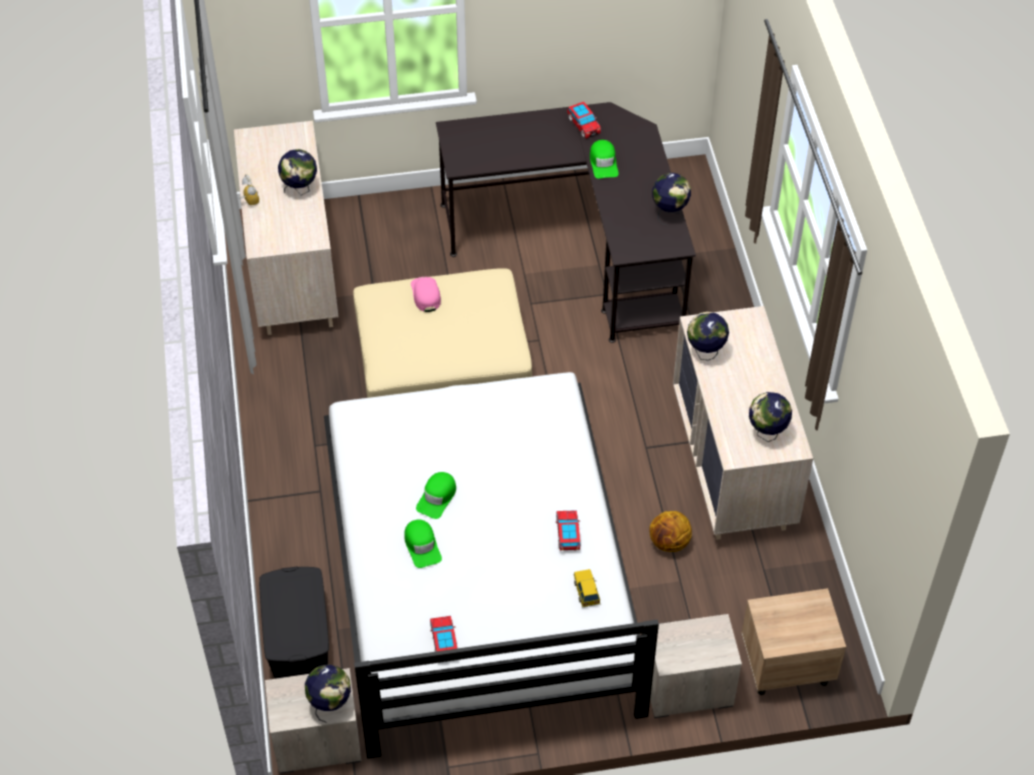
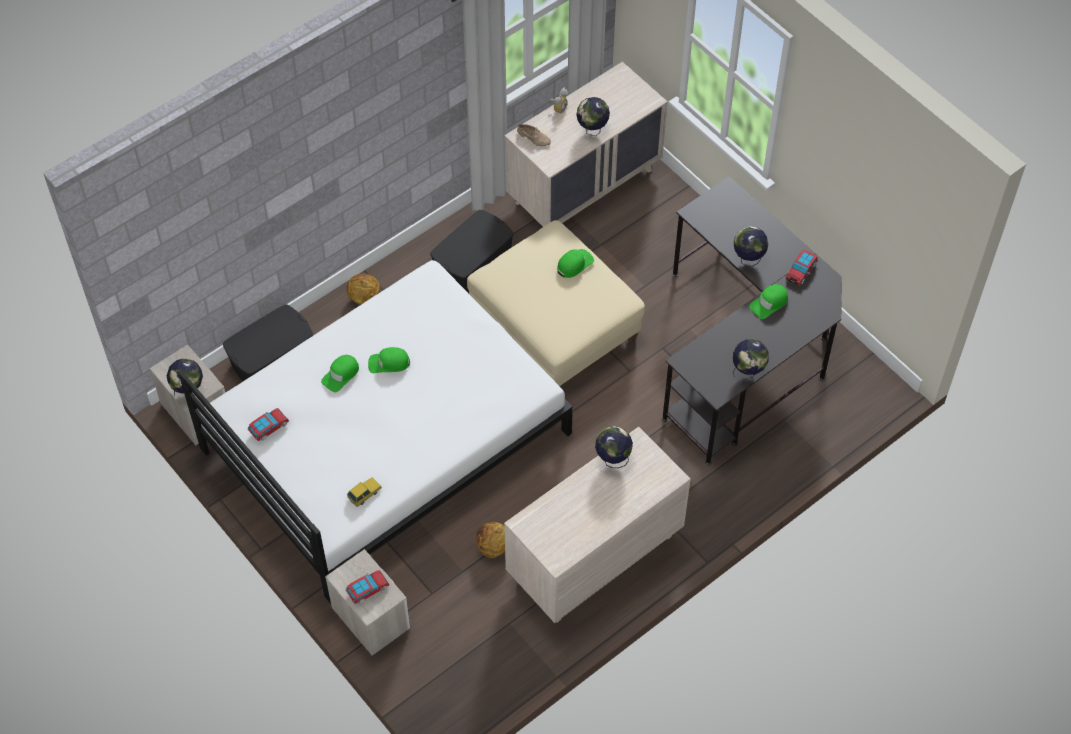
camera: 60 degrees right, 5 degrees up
pink cap [411,277,441,312] -> green cap [557,249,594,278]
toy car [556,510,580,551] -> toy car moved to [346,570,389,604]
beige nightstand [741,588,846,695] -> none
globe [749,392,792,442] -> globe moved to [733,226,768,267]
none -> basketball [346,273,380,304]
none -> black storage box [430,210,514,292]
none -> beige shoe [517,124,551,146]

